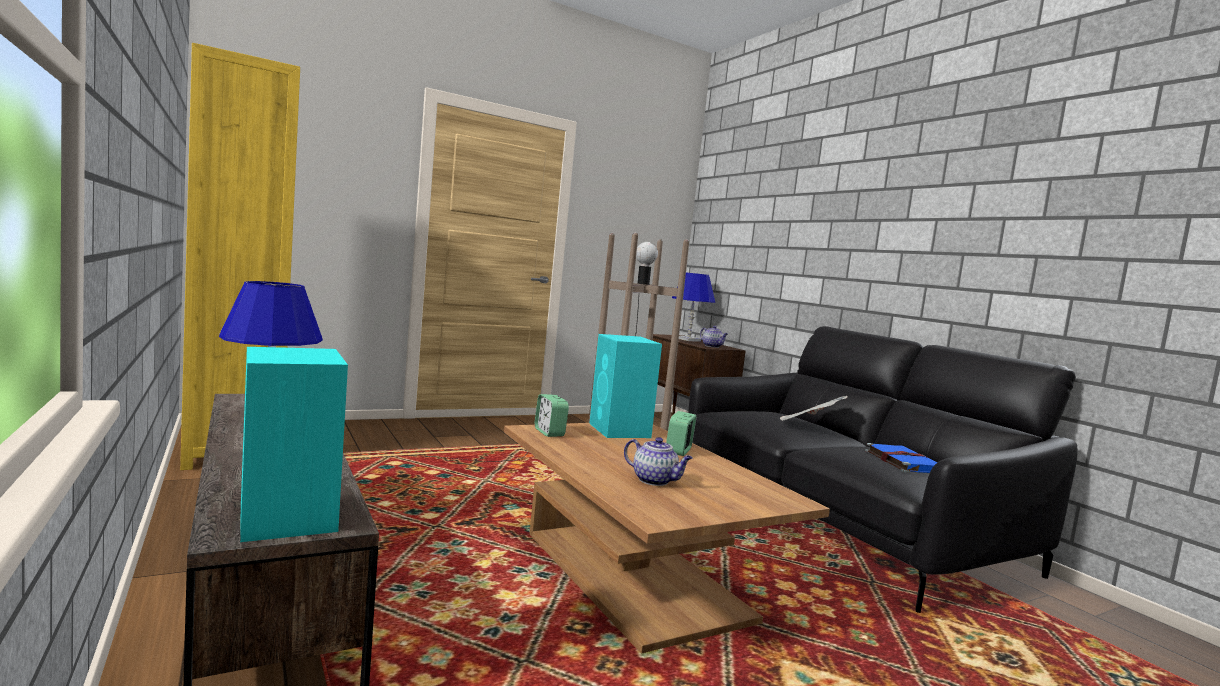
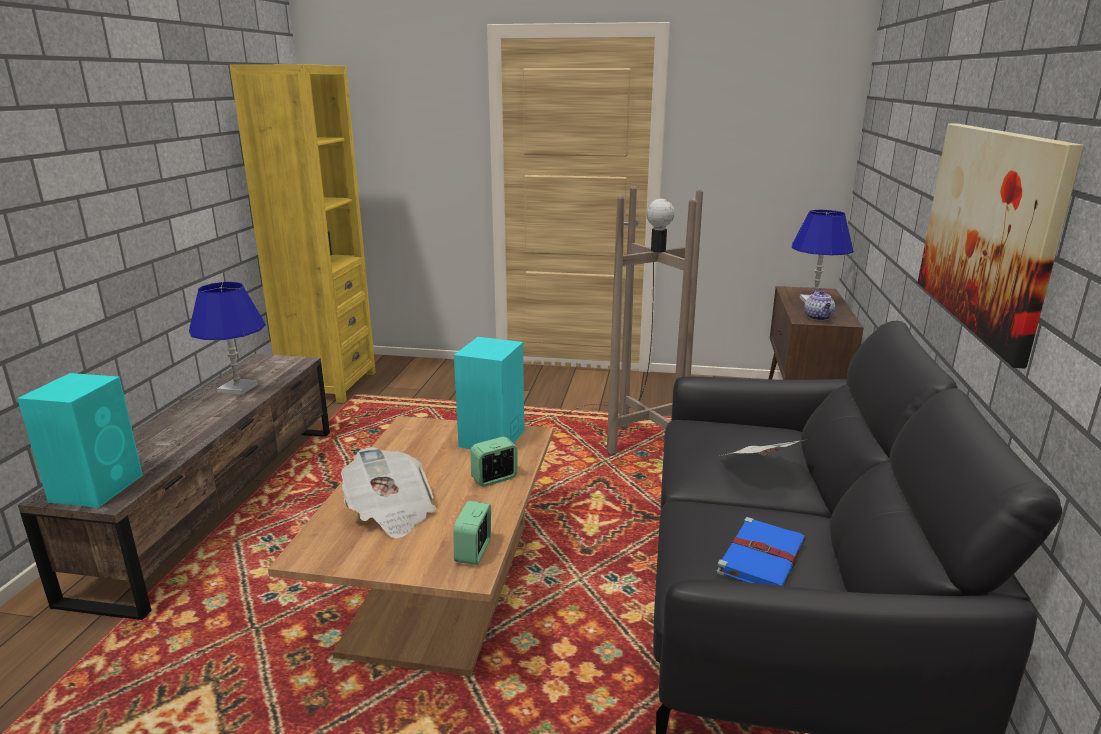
camera: 40 degrees right, 15 degrees up
alarm clock [535,394,569,437] -> alarm clock moved to [453,501,491,565]
teapot [624,437,693,486] -> newspaper [341,447,436,538]
none -> picture [918,124,1084,369]

